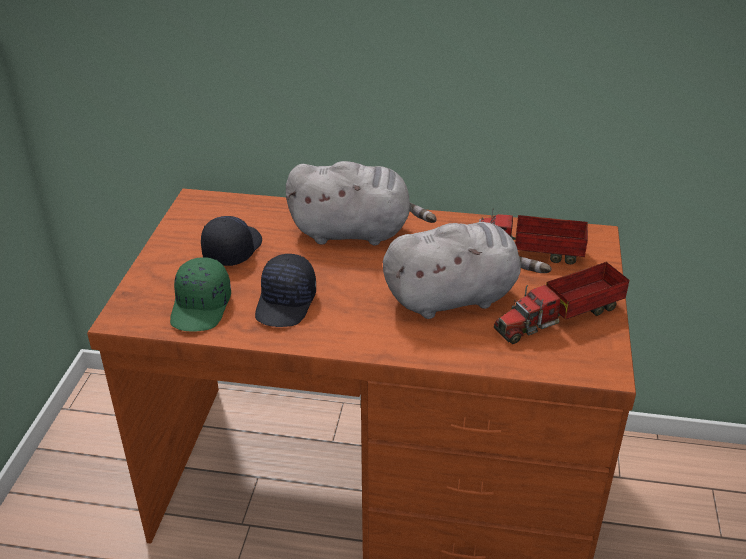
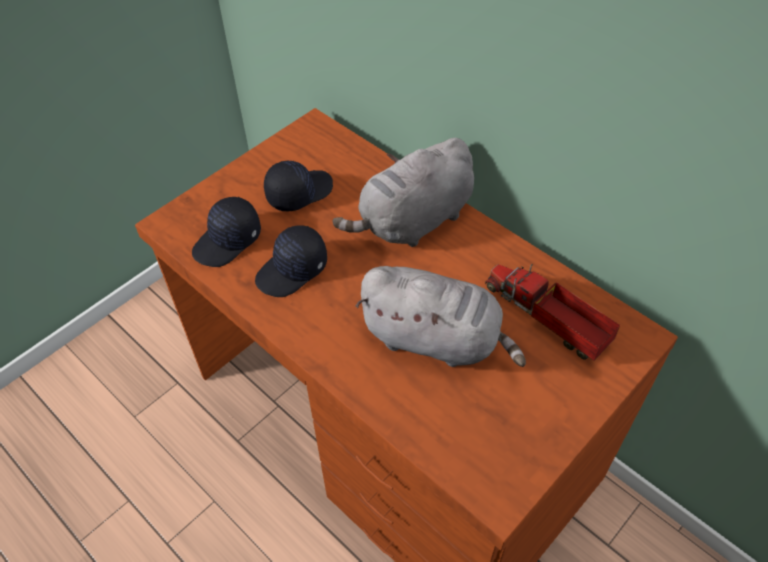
camera: 35 degrees right, 15 degrees up
green cap [170,257,231,332] -> black cap [192,197,261,267]
grey plush toy [286,161,437,245] -> grey plush toy turned 105 degrees clockwise [333,138,474,247]
toy truck [494,262,629,344] -> none

